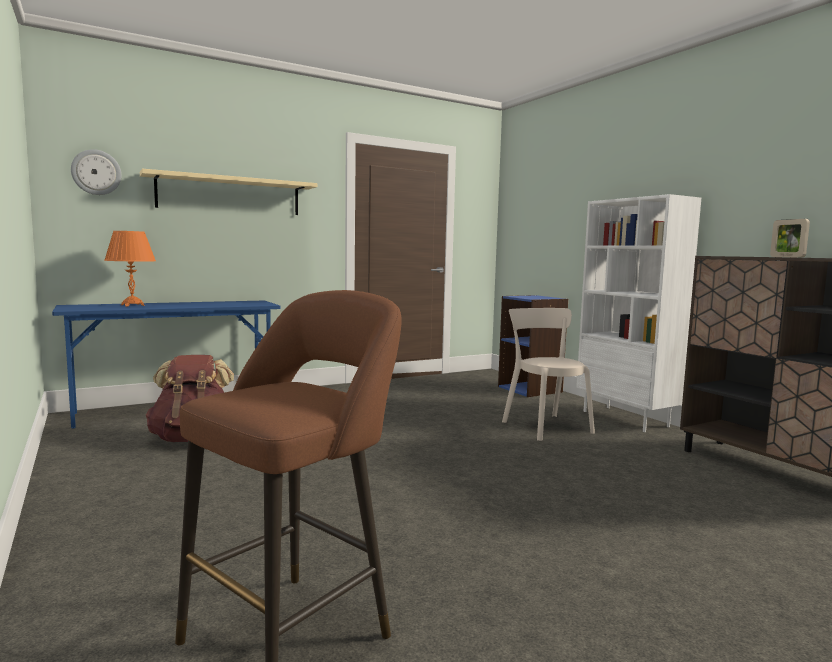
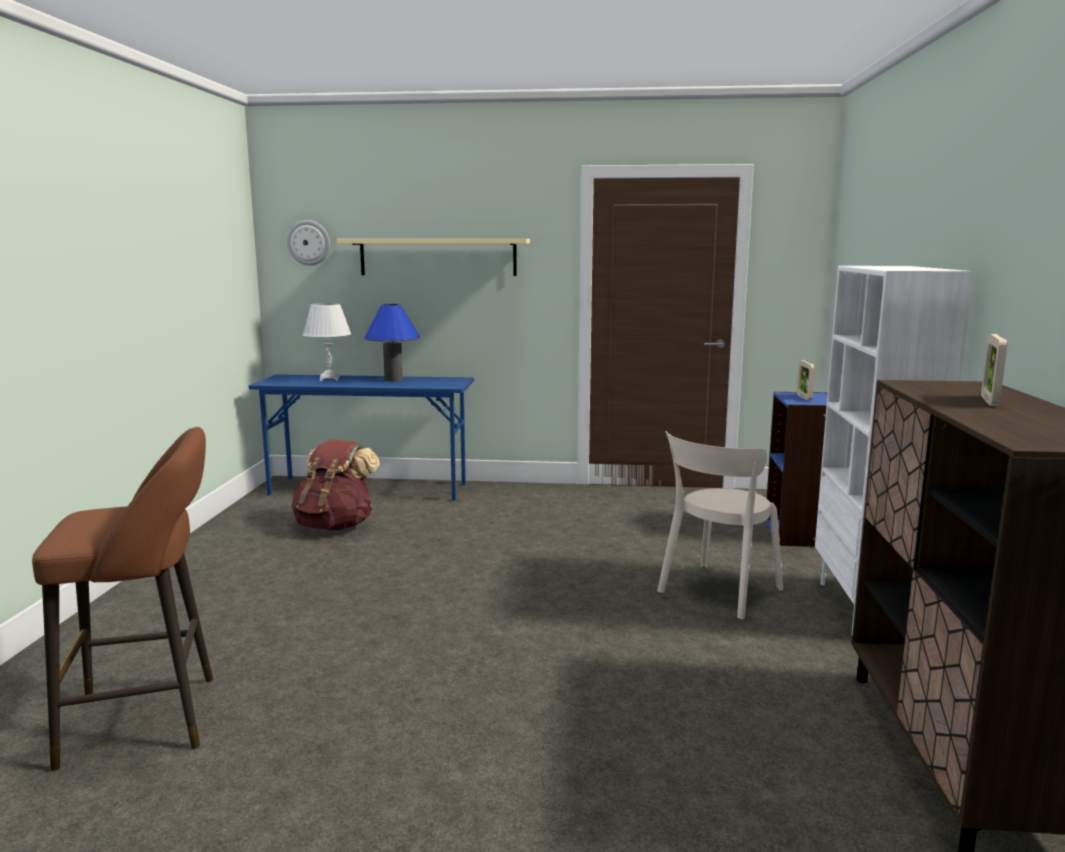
camera: 35 degrees right, 5 degrees up
orange table lamp [104,231,156,307] -> white table lamp [303,303,351,381]
beige chair [502,308,595,441] -> beige chair turned 150 degrees counterclockwise [657,431,783,620]
none -> blue table lamp [364,304,420,382]
none -> picture frame [797,360,815,401]

